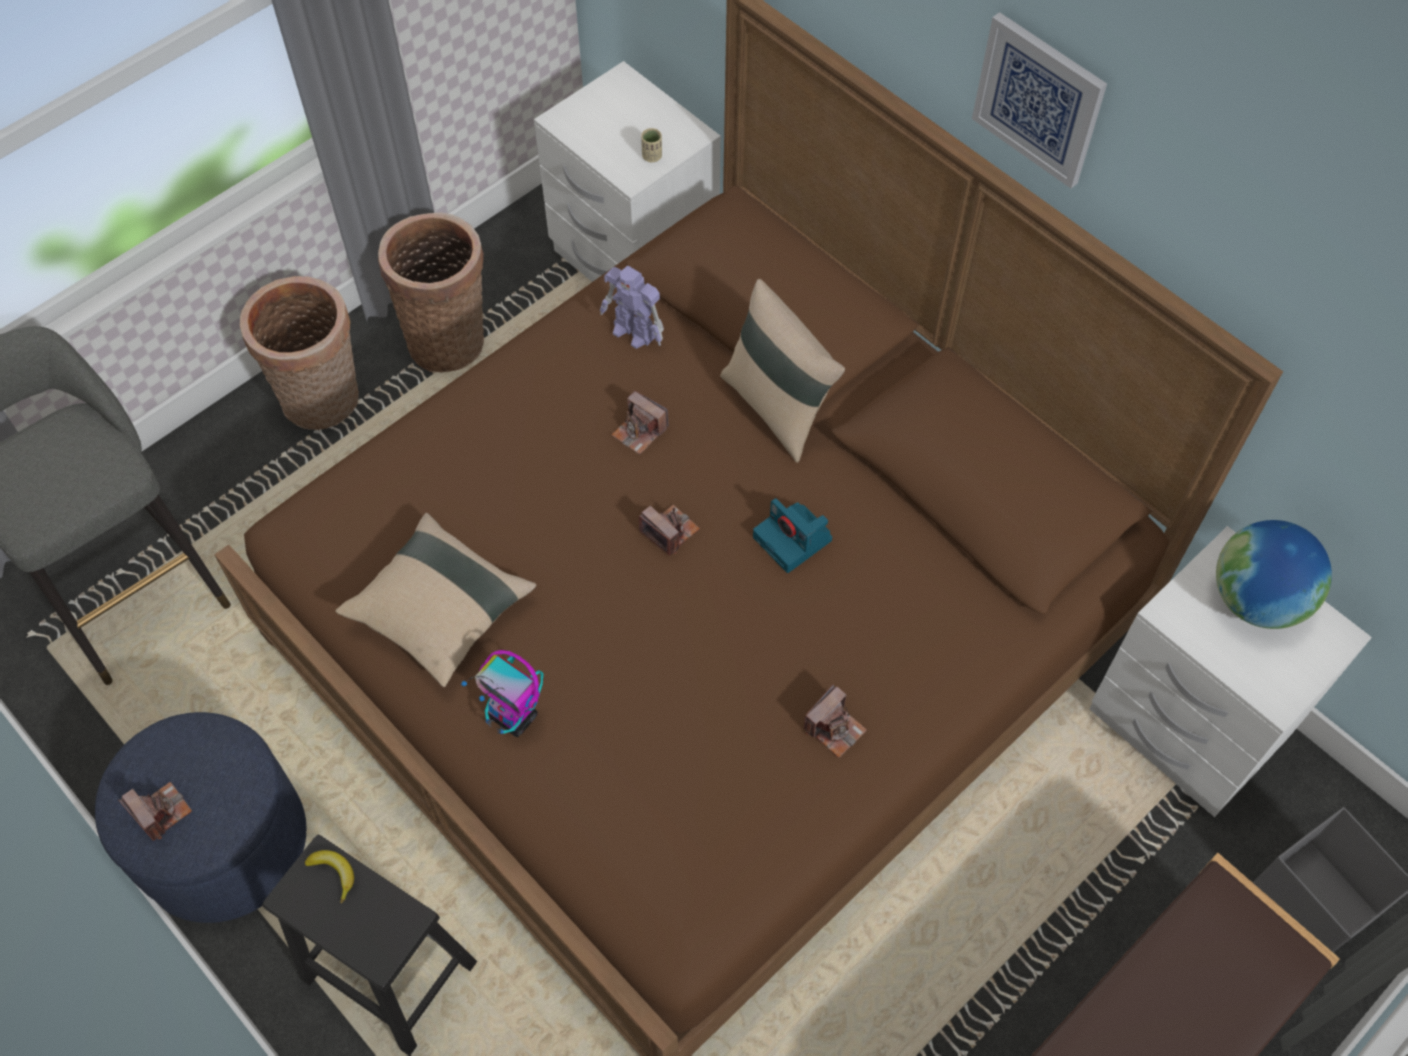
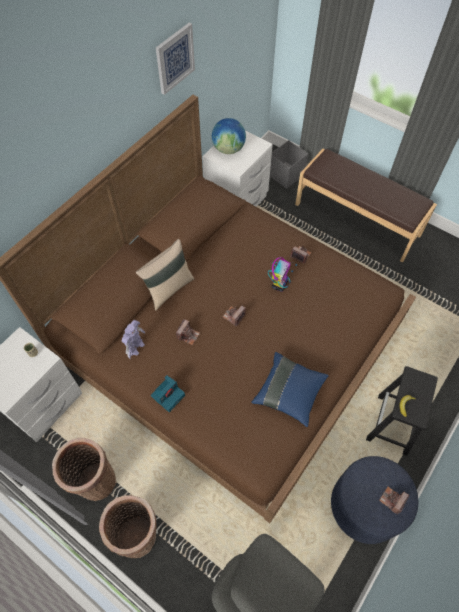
camera: 100 degrees left, 0 degrees up
beige pillow [336,513,536,687] -> blue pillow [251,352,329,427]
toy robot [461,650,543,737] -> toy robot moved to [268,257,297,292]
camera [753,498,832,573] -> camera moved to [151,375,185,412]
picture [972,12,1107,188] -> picture moved to [156,23,195,95]

